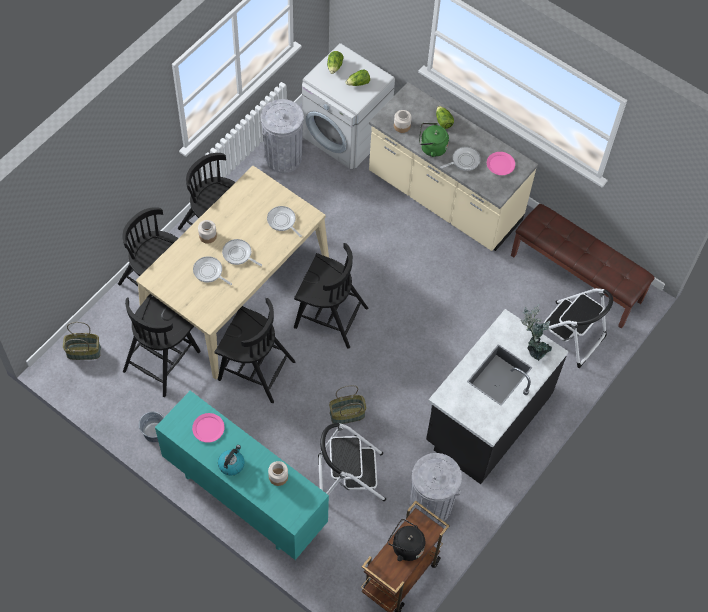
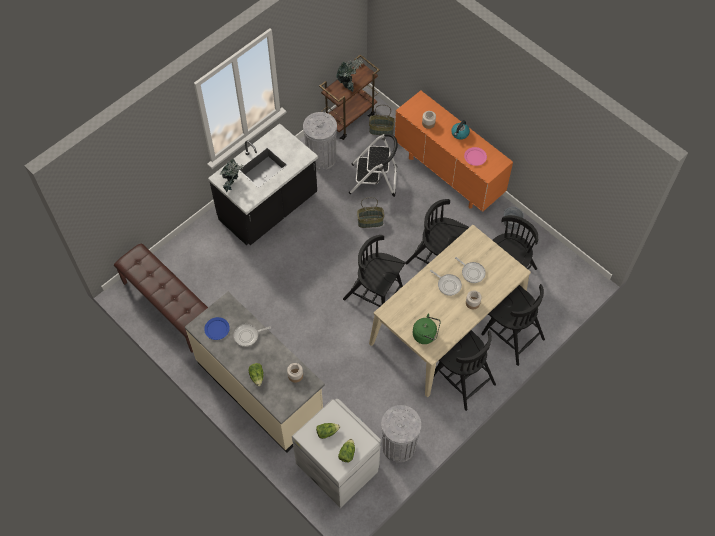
camera: 170 degrees left, 0 degrees up
basket [63,322,101,360] -> basket moved to [369,105,395,135]
turquoise dresser [155,391,329,560] -> orange dresser [395,90,513,212]
frying pan [267,206,302,237] -> none
black kettle [388,519,425,561] -> potted plant [336,58,363,92]
green kettle [419,123,449,157] -> green kettle moved to [413,313,441,344]
pink plate [487,152,515,175] -> blue plate [204,317,230,340]
step ladder [543,288,613,368] -> none

